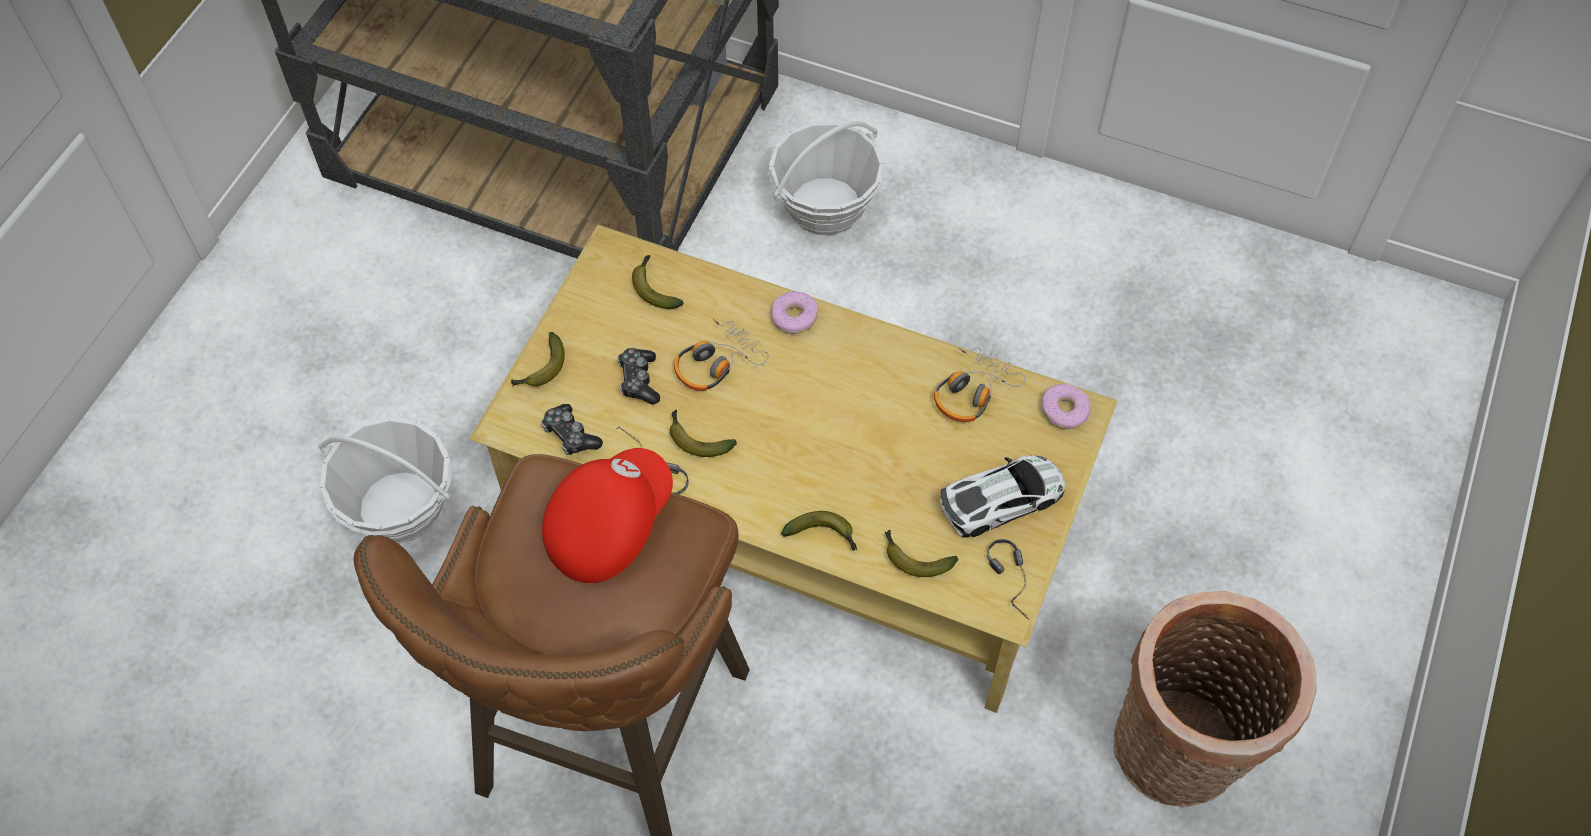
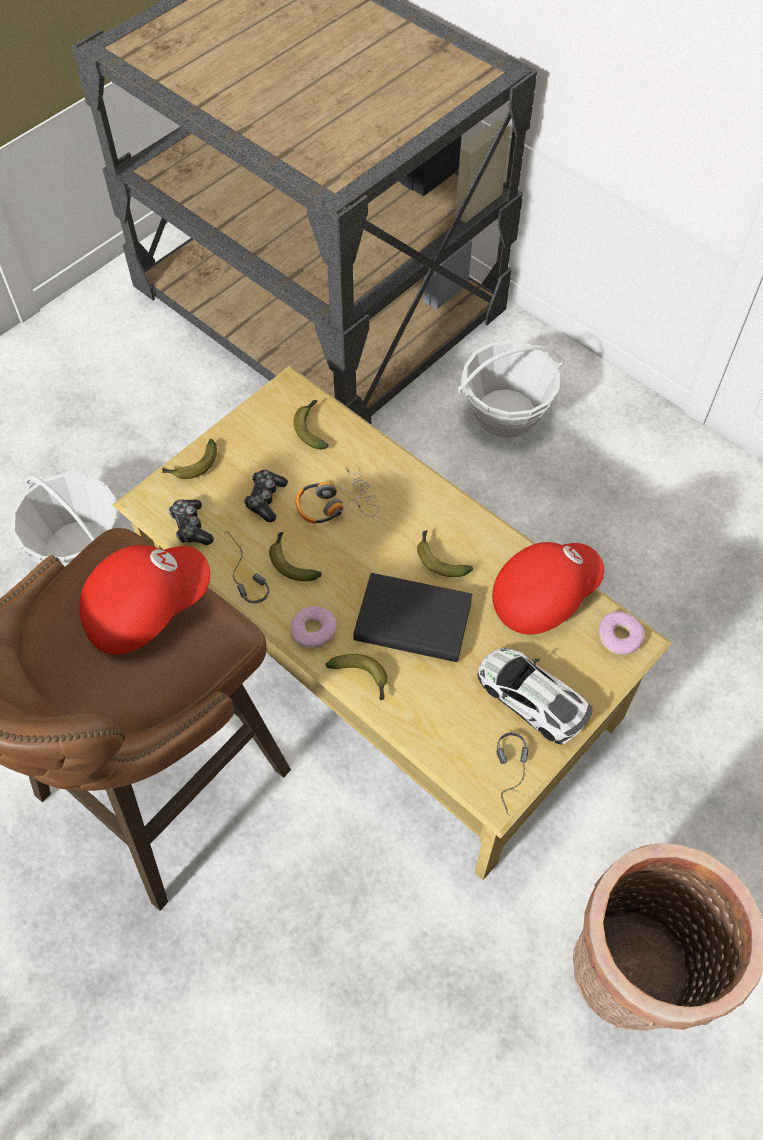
camera: 20 degrees right, 0 degrees up
donut [771,291,818,334] -> donut moved to [290,606,337,649]
banana [885,529,958,577] -> banana moved to [417,530,473,577]
headphones [934,347,1025,422] -> red cap [492,542,604,634]
toy car [940,455,1065,537] -> toy car turned 135 degrees counterclockwise [478,648,593,744]
none -> black book [353,573,472,662]

